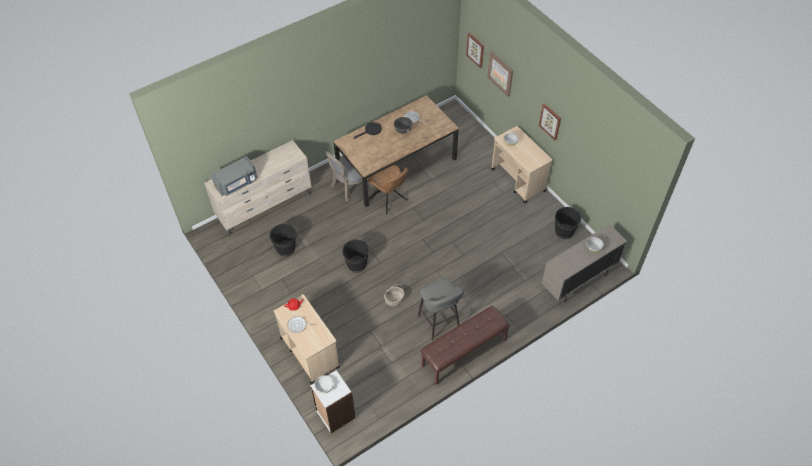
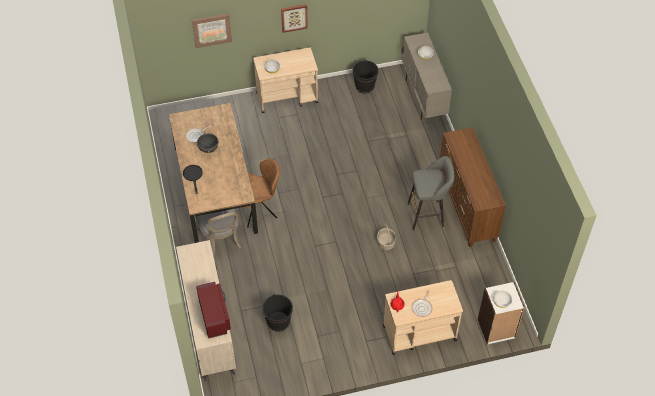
camera: 70 degrees left, 0 degrees up
grey microwave [211,156,257,196] -> red microwave [196,282,231,339]
black bucket [342,239,369,272] -> none
brown bench [420,306,510,385] -> brown dresser [440,127,506,247]
picture [466,33,484,68] -> none

